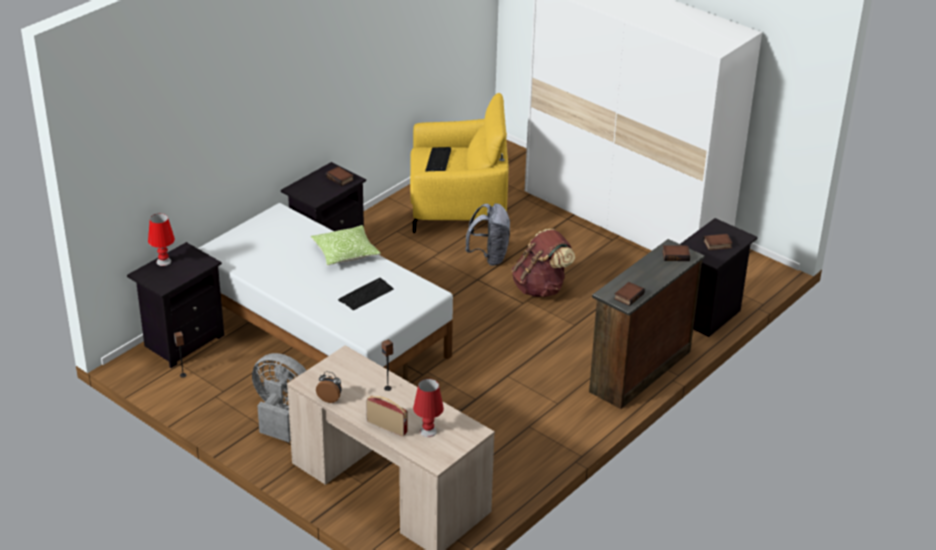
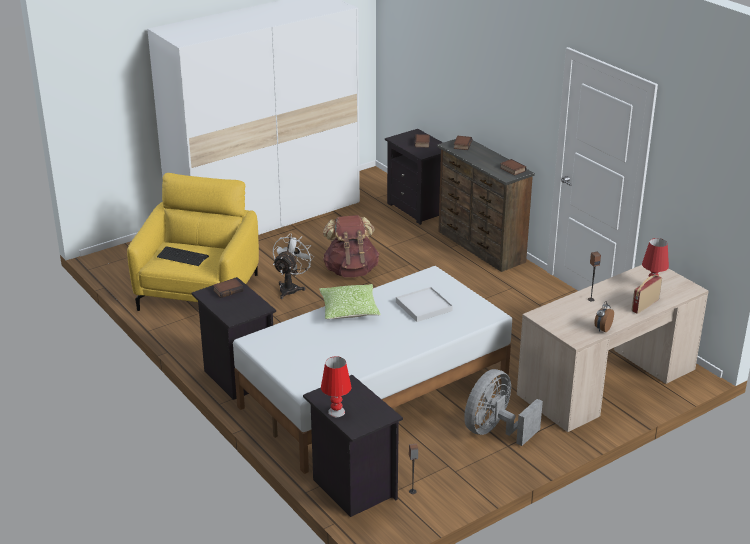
camera: 75 degrees left, 5 degrees down
keyboard [338,278,394,311] -> white tray [396,287,453,322]
grey backpack [465,203,511,266] -> white fan [273,233,314,299]

